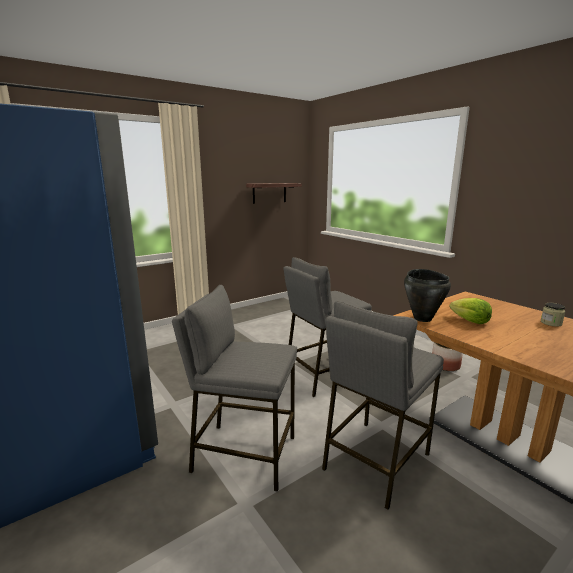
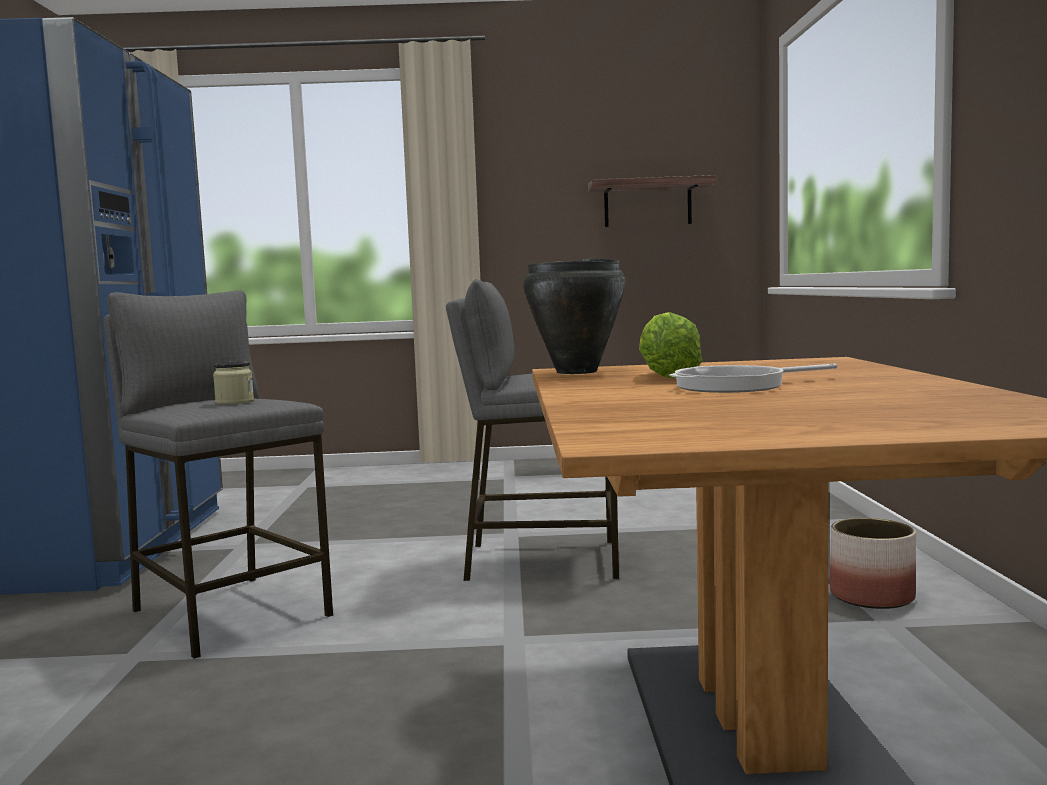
camera: 35 degrees right, 10 degrees down
grey stool [322,301,444,510] -> none
jar [541,303,565,327] -> jar moved to [213,361,254,405]
none -> frying pan [669,364,837,393]

